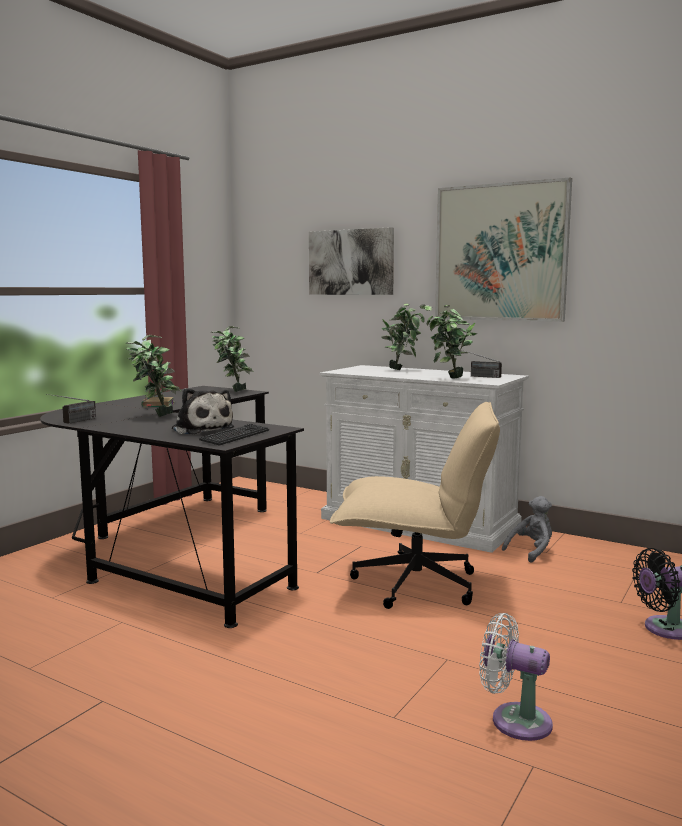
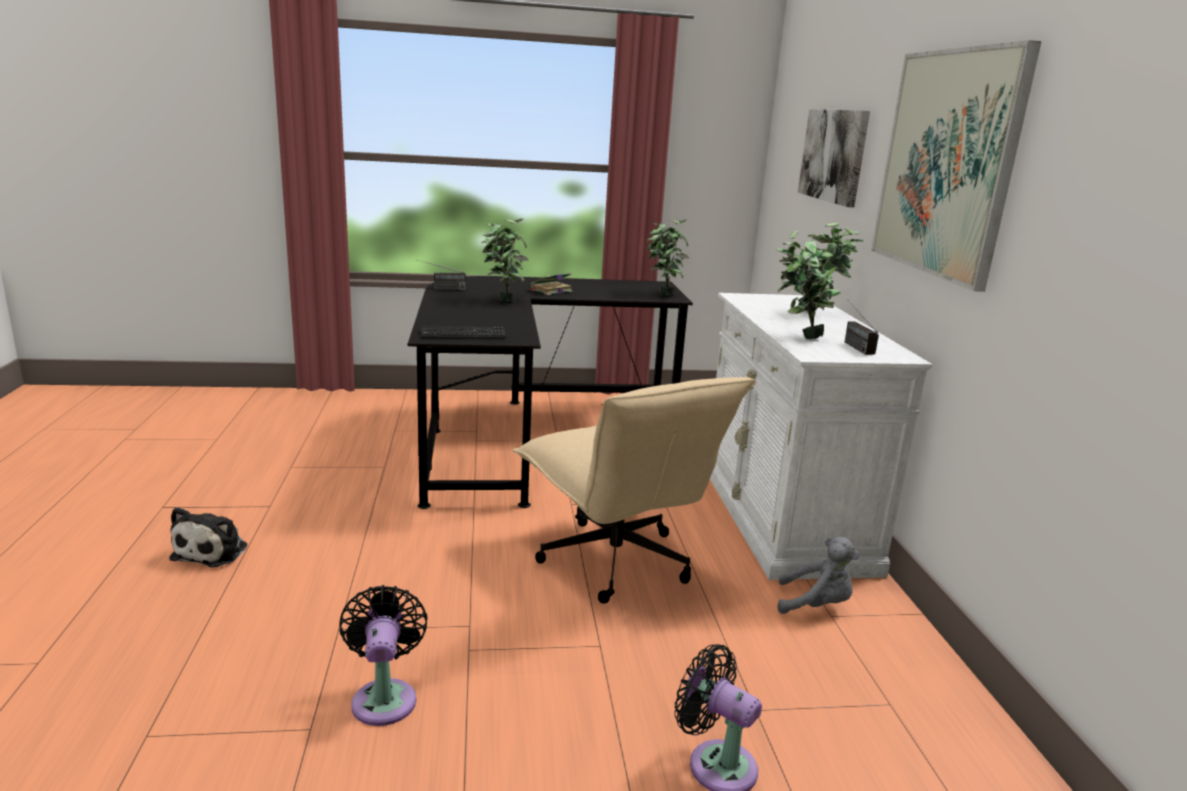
camera: 50 degrees right, 10 degrees up
plush toy [172,388,234,434] -> plush toy moved to [169,507,247,568]
white fan [479,613,553,741] -> black fan [339,585,428,726]

